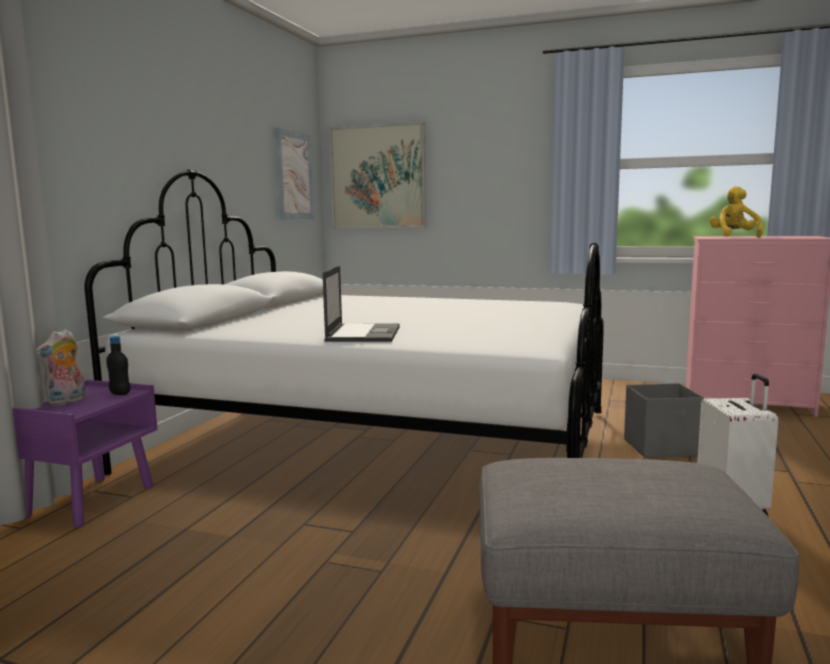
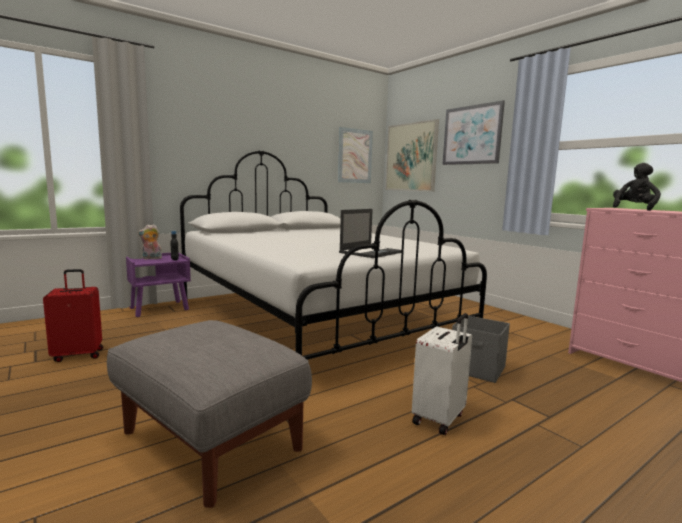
camera: 35 degrees right, 0 degrees up
laptop [323,265,400,342] -> laptop moved to [339,209,402,258]
yellow plush toy [710,186,763,238] -> black plush toy [613,163,661,211]
none -> red suitcase [43,269,103,362]
none -> picture [442,100,505,165]

